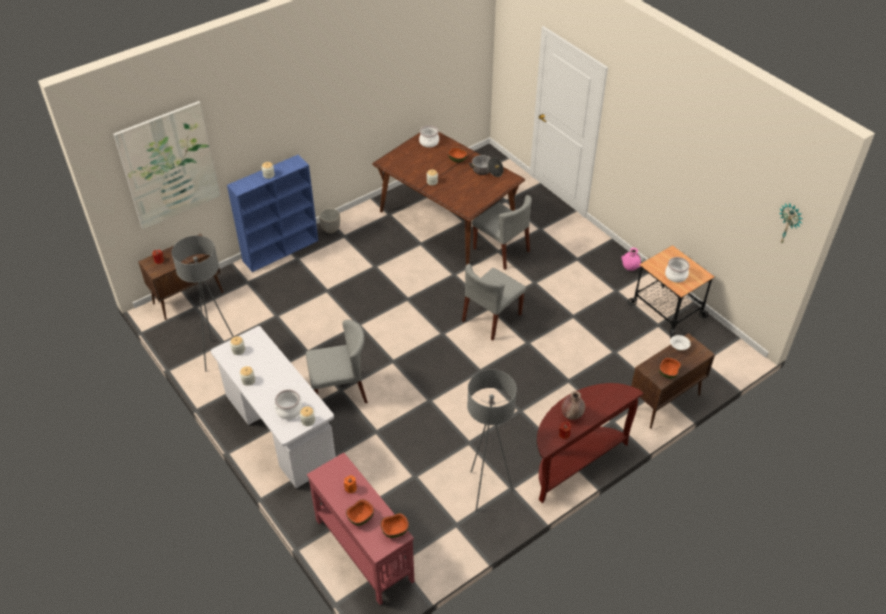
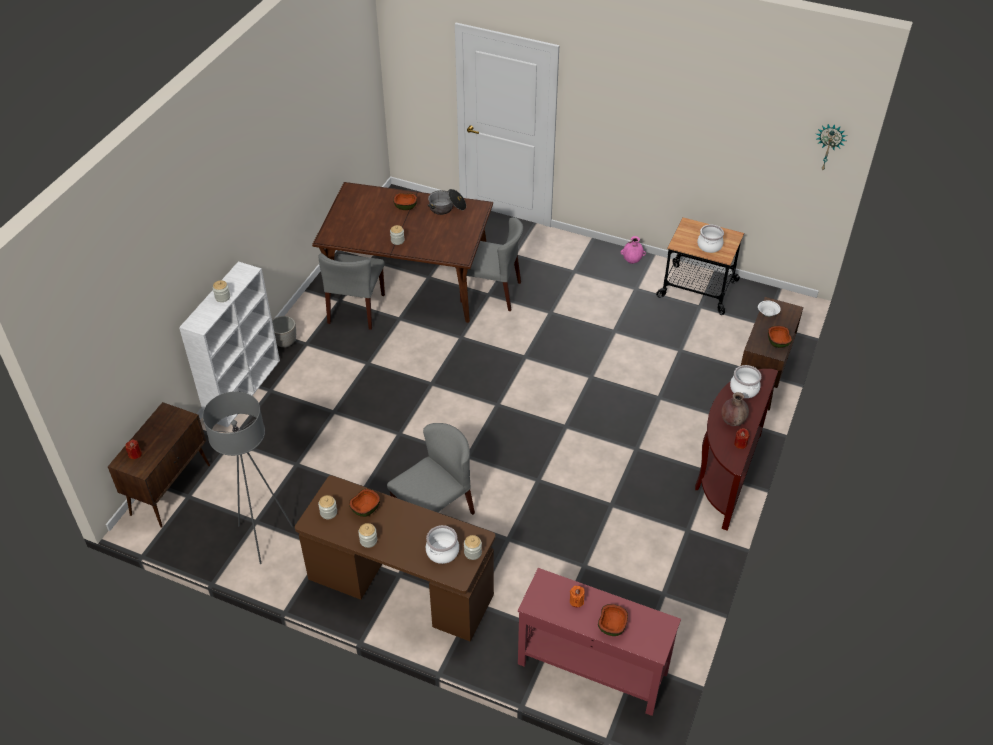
camera: 30 degrees left, 0 degrees up
picture [113,101,220,229] -> none
white desk [211,326,336,488] -> brown desk [295,475,496,641]
blue bookcase [227,155,318,272] -> white bookcase [179,261,280,428]
bowl [381,513,409,538] -> bowl moved to [349,489,380,517]
cooking pot [419,125,439,148] -> cooking pot moved to [730,365,761,398]
grey chair [462,264,526,341] -> grey chair moved to [319,253,385,330]
grey floor lamp [467,370,517,512] -> none

